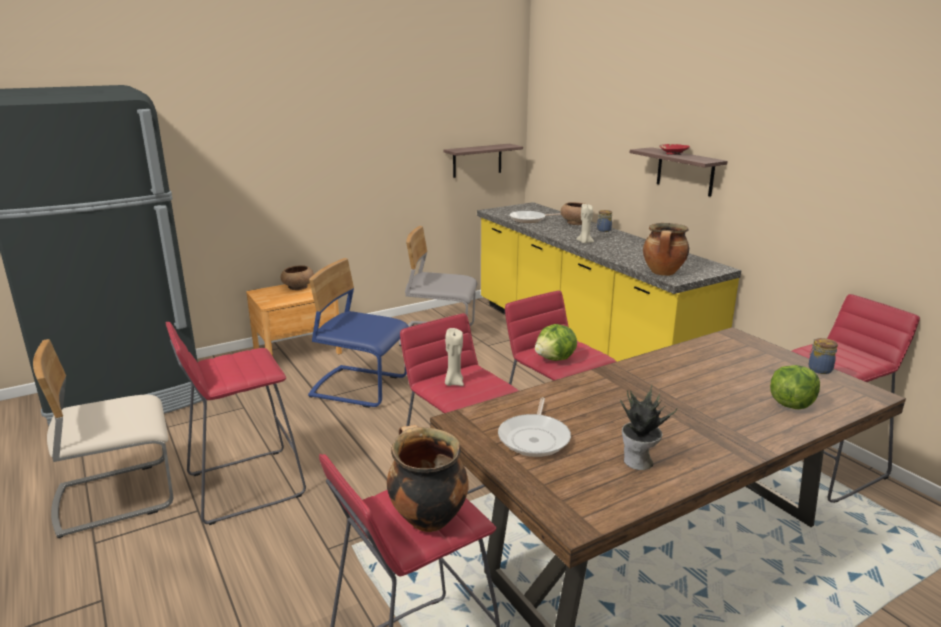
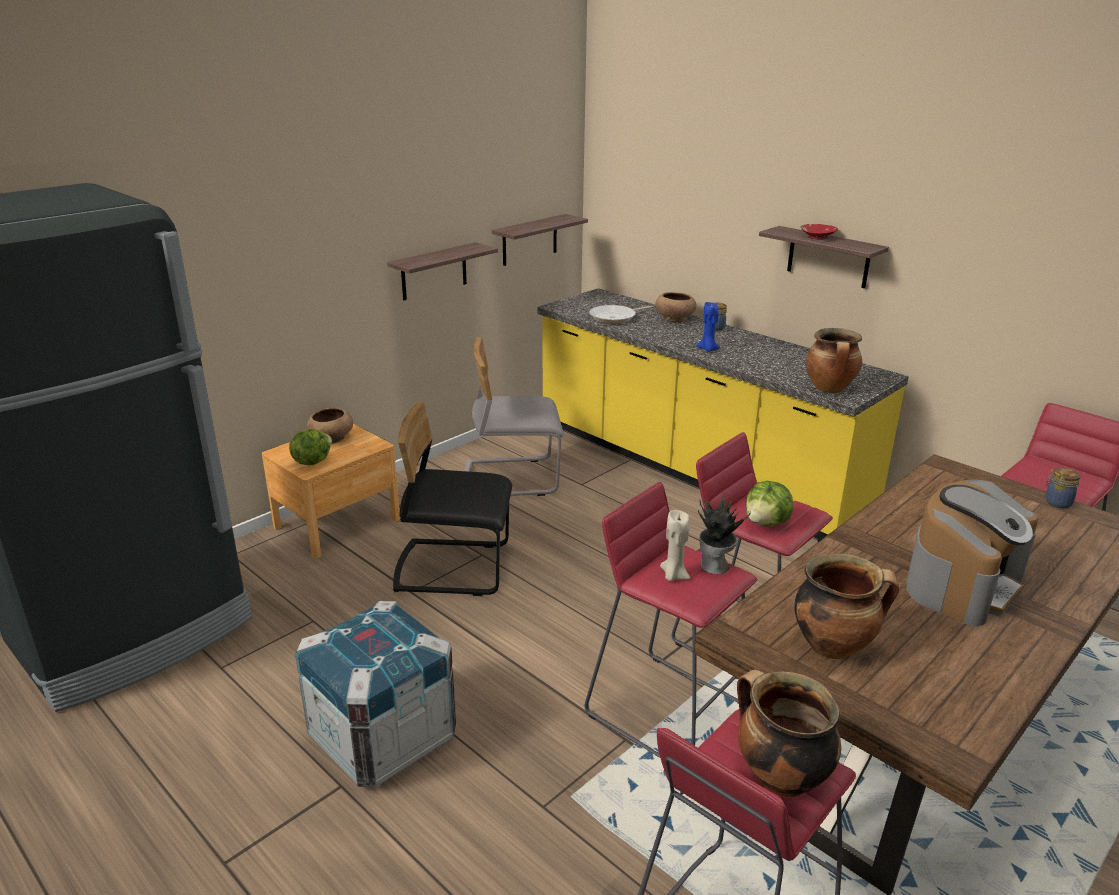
camera: 15 degrees left, 5 degrees up
beige chair [33,339,174,538] -> none
red stool [166,322,306,525] -> crate [295,601,456,787]
blue chair [308,258,409,408] -> black chair [393,401,512,596]
frying pan [498,397,571,457] -> cooking pot [795,553,899,659]
beige candle [576,204,594,244] -> blue candle [696,302,720,352]
potted plant [620,384,678,470] -> potted plant moved to [698,492,751,574]
lettuce [770,365,820,409] -> lettuce moved to [289,429,332,465]
none -> shelf [387,242,498,300]
none -> coffee machine [906,479,1038,626]

